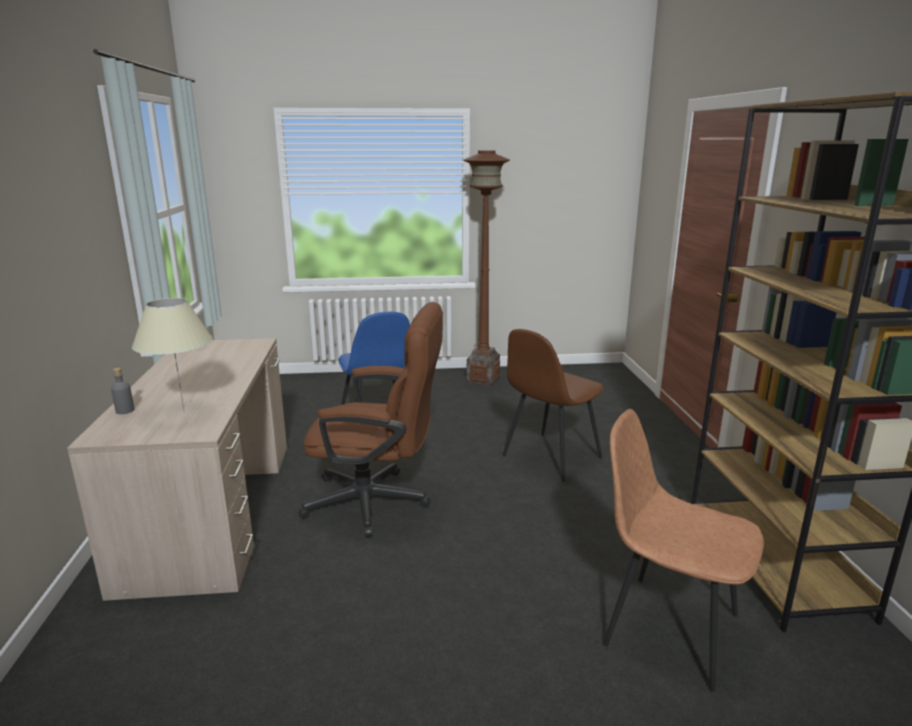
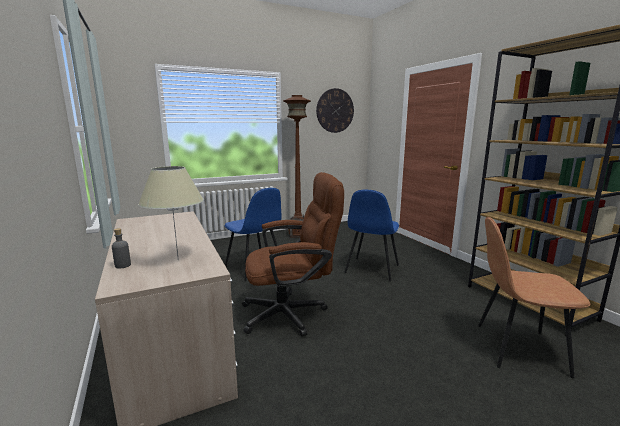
camera: 20 degrees left, 5 degrees down
brown chair [503,329,604,482] -> blue chair [344,190,399,281]
none -> wall clock [316,88,354,133]

